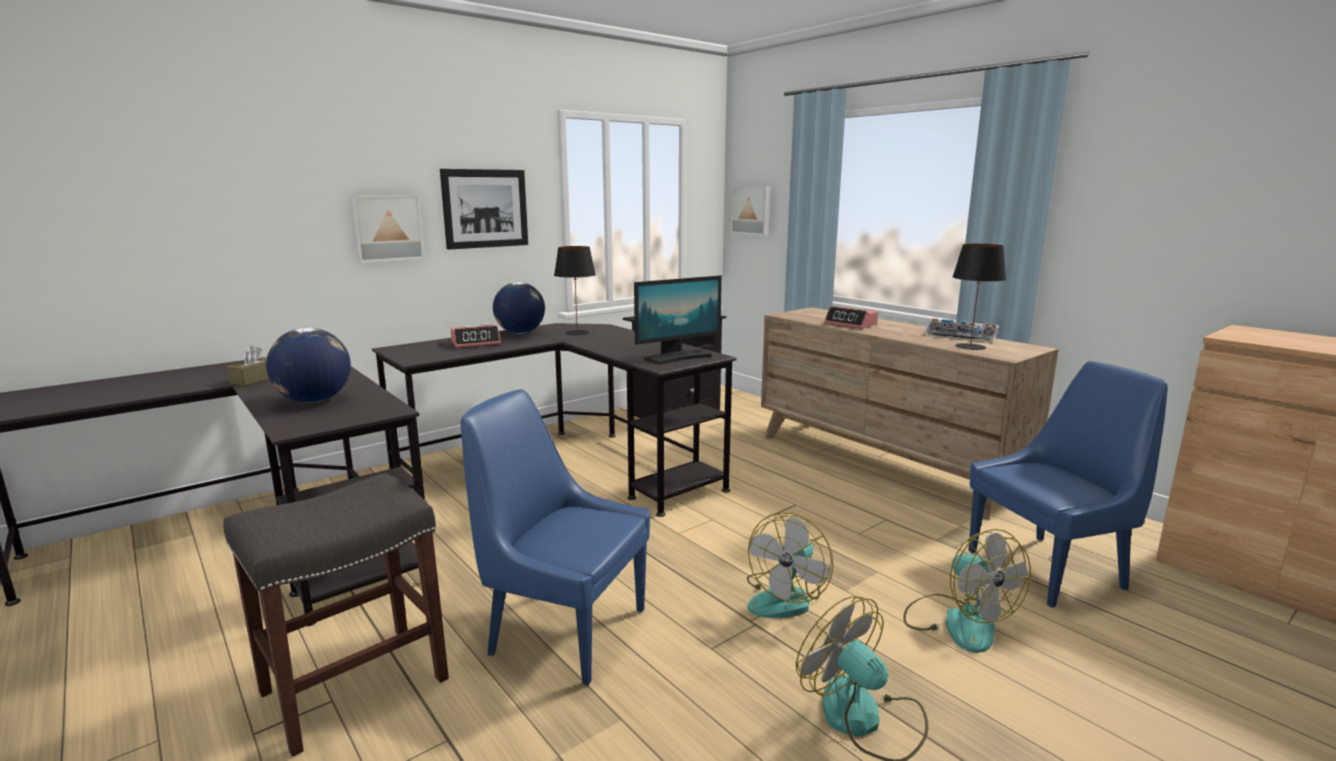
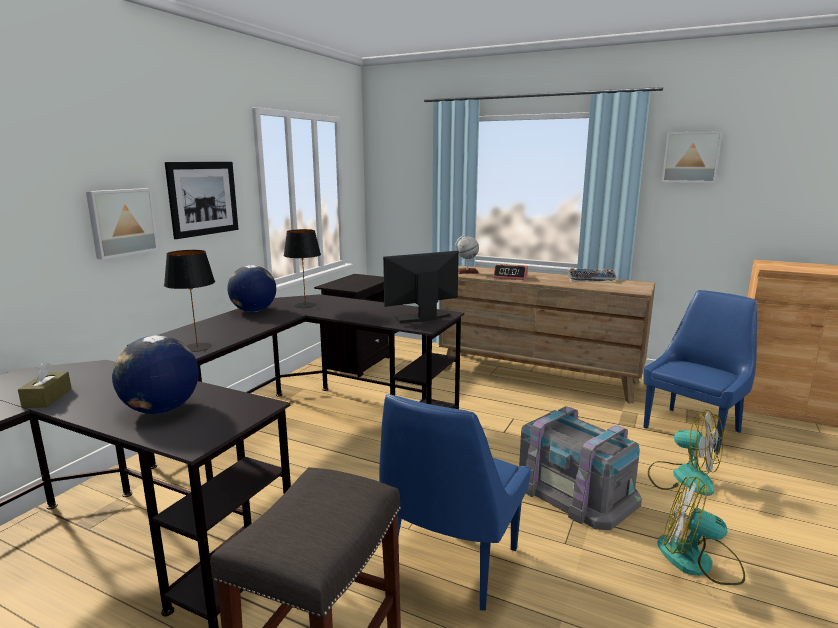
camera: 25 degrees left, 0 degrees up
alarm clock [451,325,501,348] -> none
blue chair [461,389,650,685] -> blue chair turned 60 degrees counterclockwise [379,394,531,611]
monitor [634,275,722,364] -> monitor turned 150 degrees counterclockwise [383,251,459,323]
picture [731,186,770,236] -> picture moved to [662,131,723,183]
fan [747,512,833,618] -> grey storage box [518,406,642,530]
black table lamp [952,244,1006,350] -> black table lamp moved to [164,250,215,352]
none -> globe [455,235,479,274]

